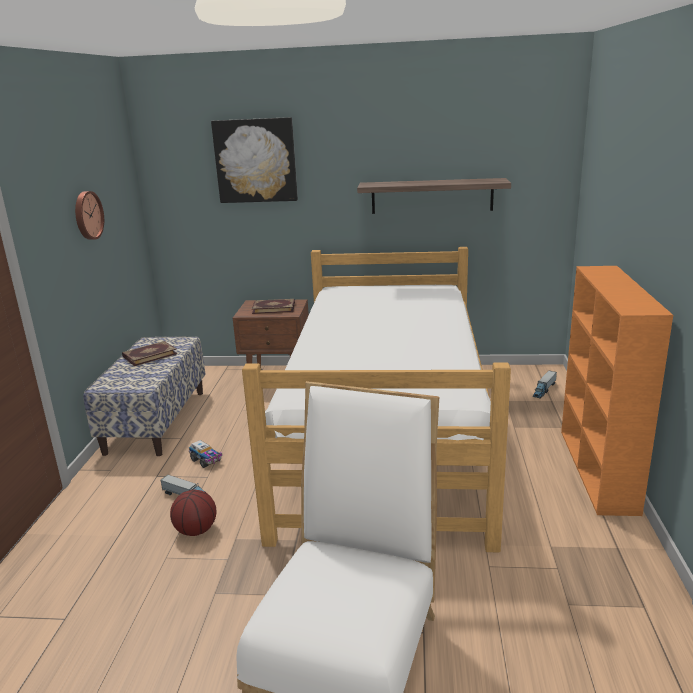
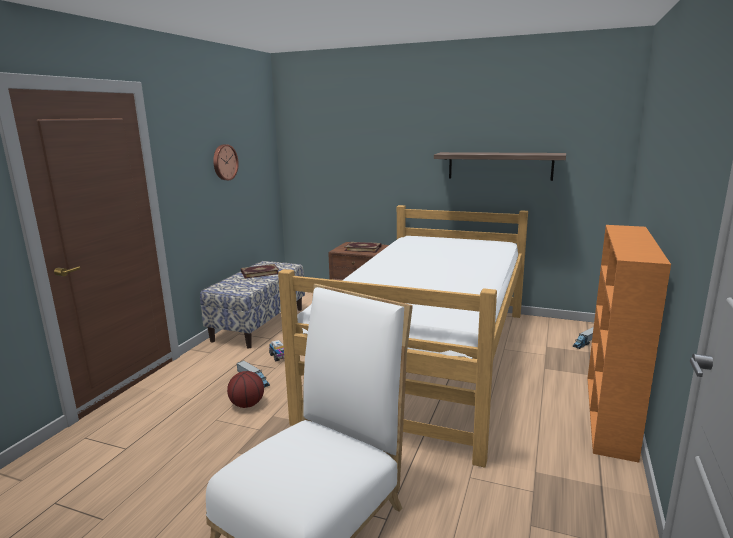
camera: 15 degrees right, 5 degrees down
picture [211,117,298,203] -> none

